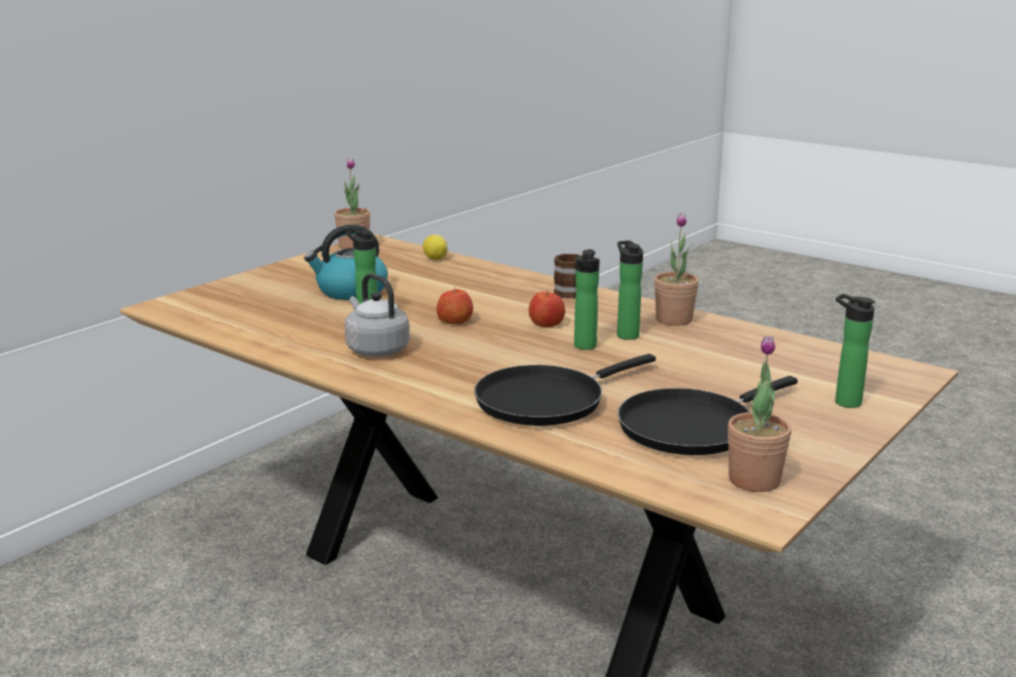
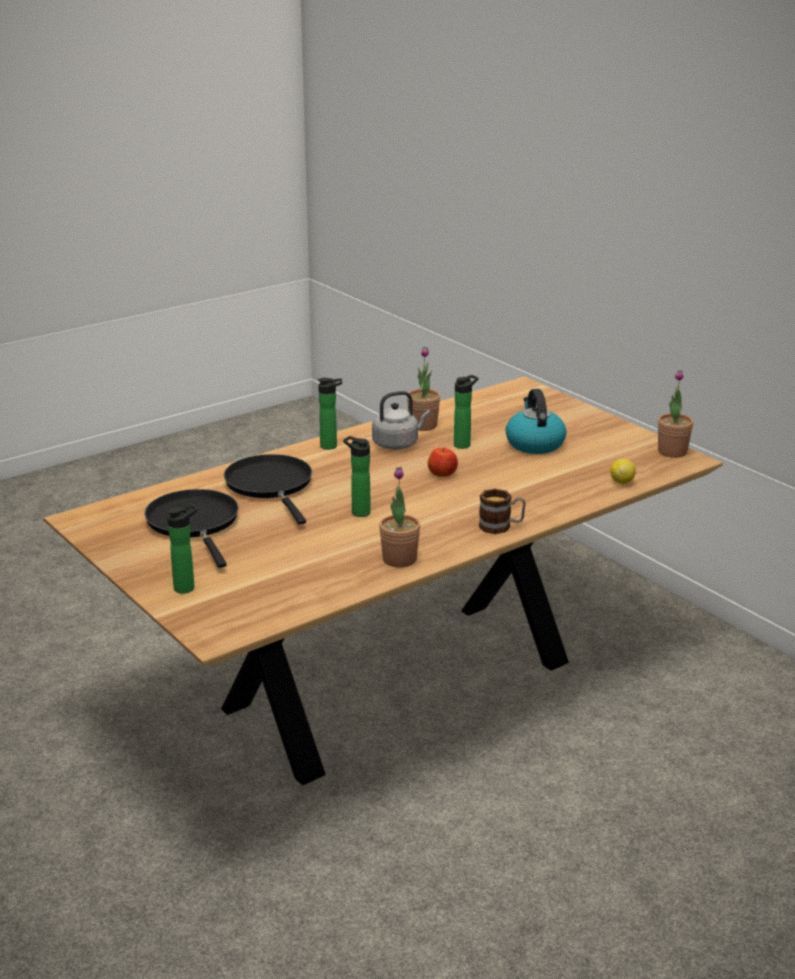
camera: 105 degrees right, 5 degrees up
apple [529,291,565,327] -> none
bottle [617,240,643,340] -> bottle moved to [318,378,342,450]
potted plant [728,336,791,492] -> potted plant moved to [407,347,440,431]

